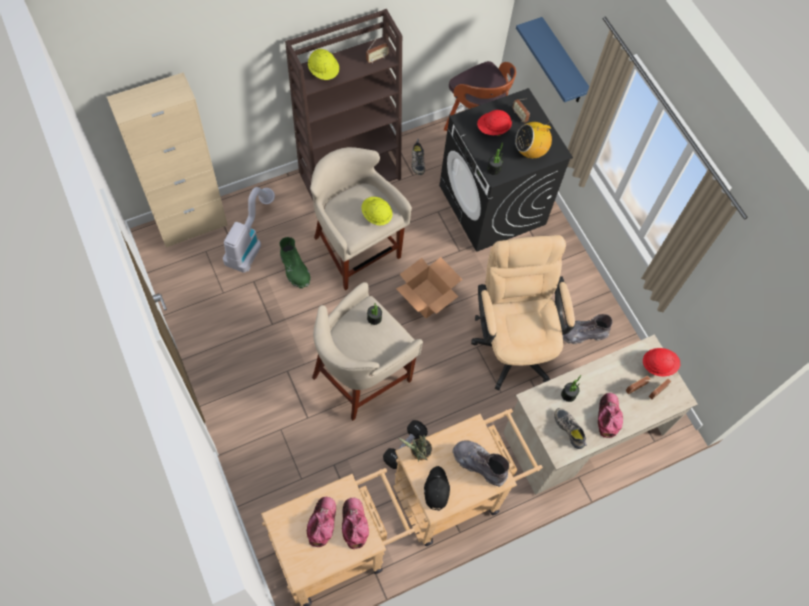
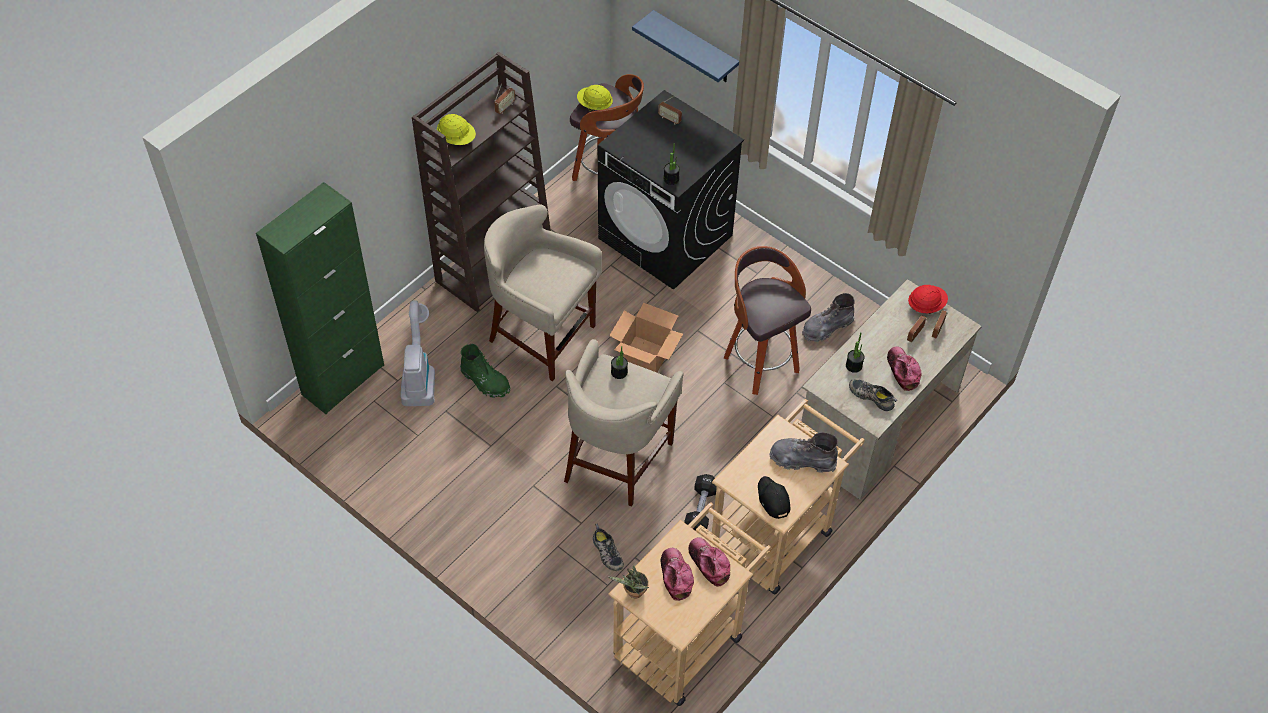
camera: 20 degrees left, 10 degrees down
beige cabinet [107,72,228,248] -> green cabinet [256,182,384,414]
yellow hard hat [362,197,393,225] -> yellow hard hat moved to [577,85,613,112]
potted plant [399,435,432,462] -> potted plant moved to [608,566,649,599]
shoe [411,139,425,175] -> shoe moved to [593,523,624,571]
beige office chair [471,235,575,391] -> stool [724,246,811,395]
red hard hat [477,110,512,136] -> none
radio [515,120,552,159] -> none

